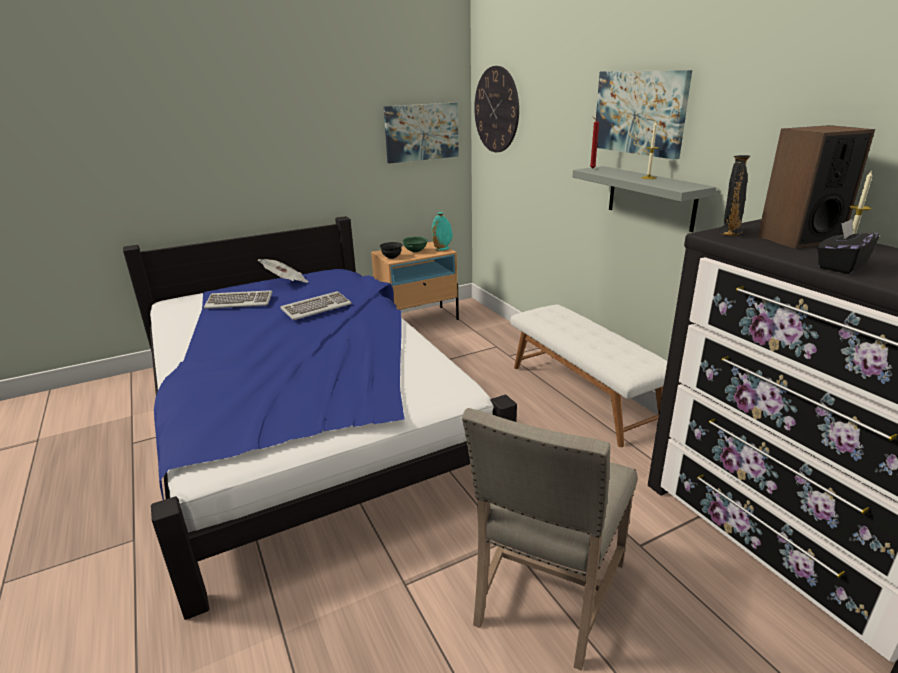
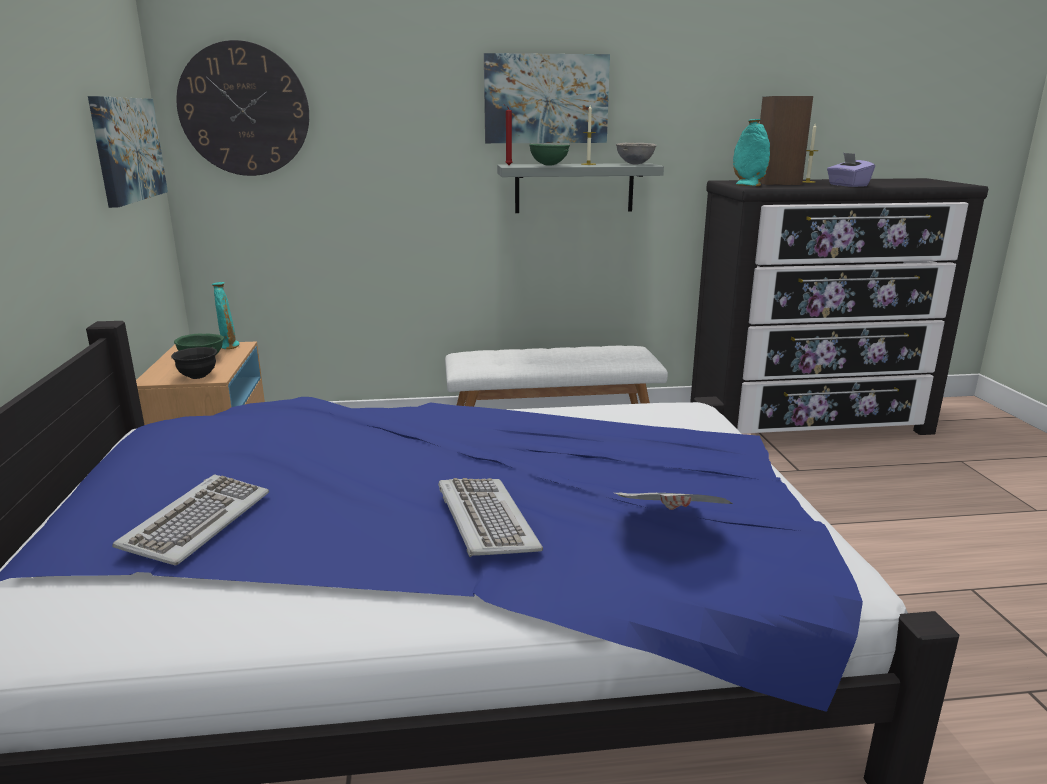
camera: 70 degrees left, 5 degrees down
newspaper [258,259,308,282] -> newspaper moved to [615,493,733,510]
keyboard [280,291,352,320] -> keyboard moved to [438,478,543,557]
beige chair [462,408,638,671] -> none
black vase [719,155,750,236] -> turquoise vase [733,119,770,186]
black tissue box [817,219,879,274] -> purple tissue box [827,152,875,187]
none -> green bowl [529,144,570,166]
none -> grey bowl [616,143,657,164]

